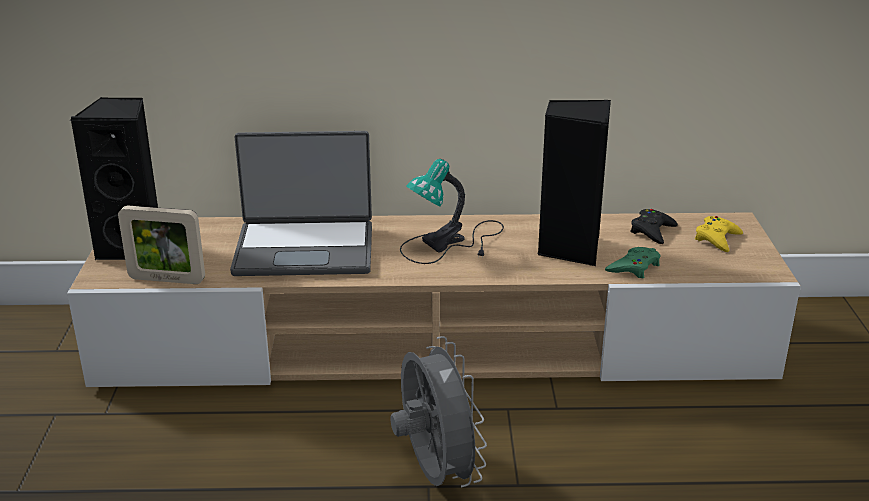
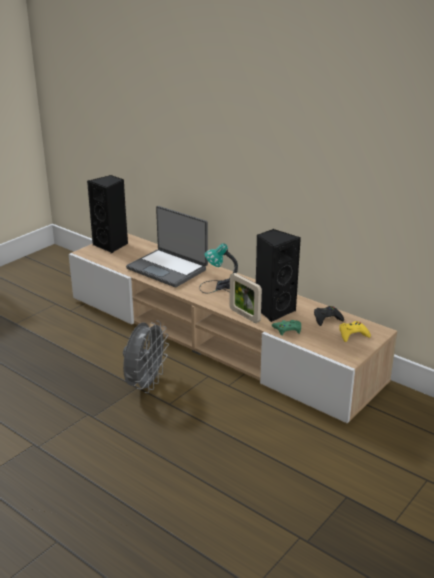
camera: 40 degrees right, 0 degrees up
picture frame [118,206,205,284] -> picture frame moved to [230,273,262,323]

